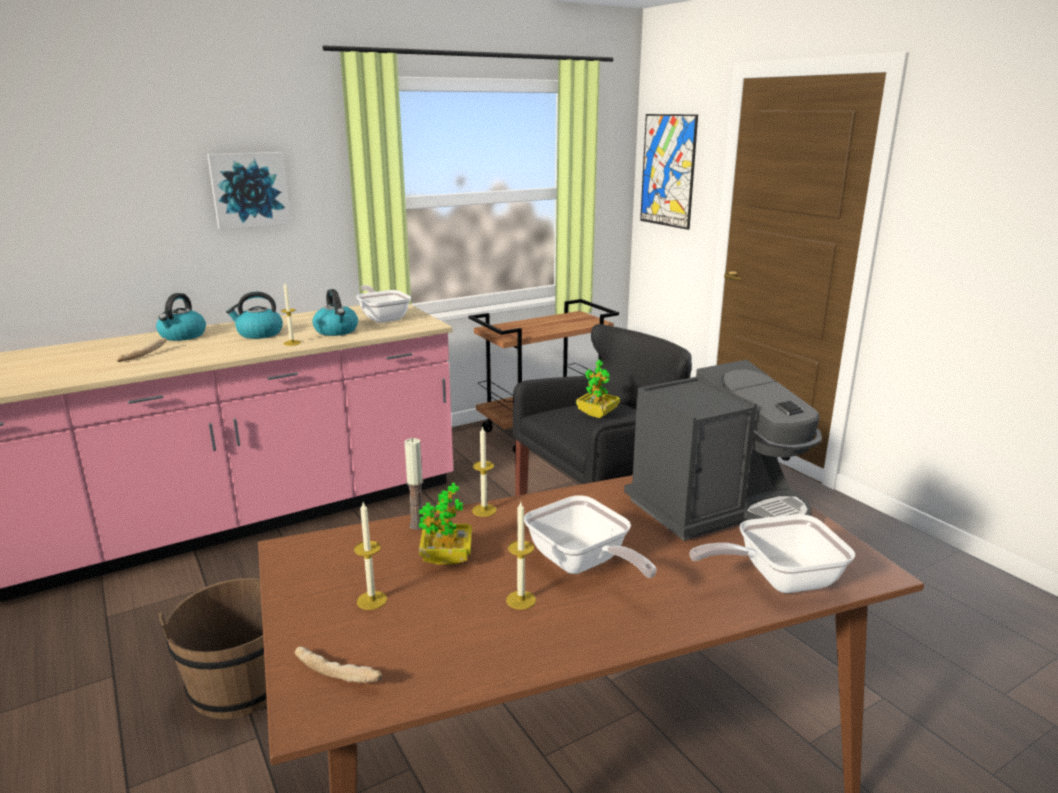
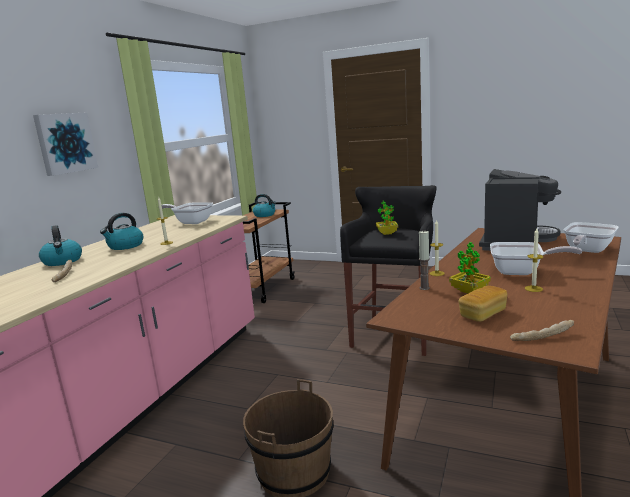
camera: 35 degrees left, 5 degrees down
kettle [312,289,358,336] -> kettle moved to [253,194,276,217]
candle [354,502,387,610] -> bread [459,286,507,322]
picture [640,114,698,230] -> none

